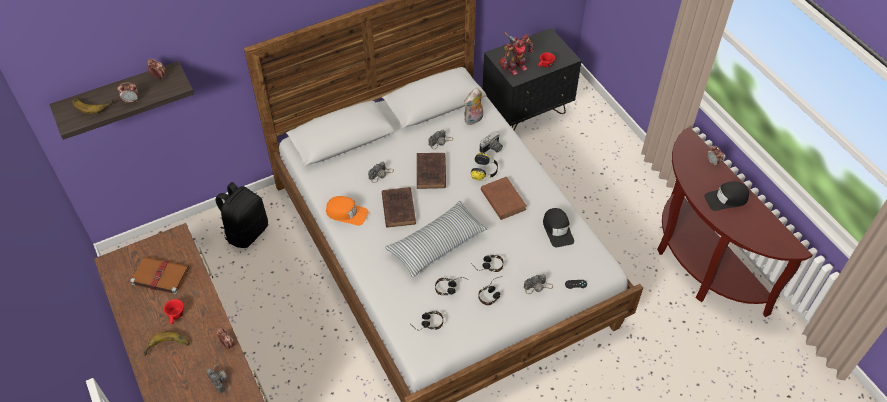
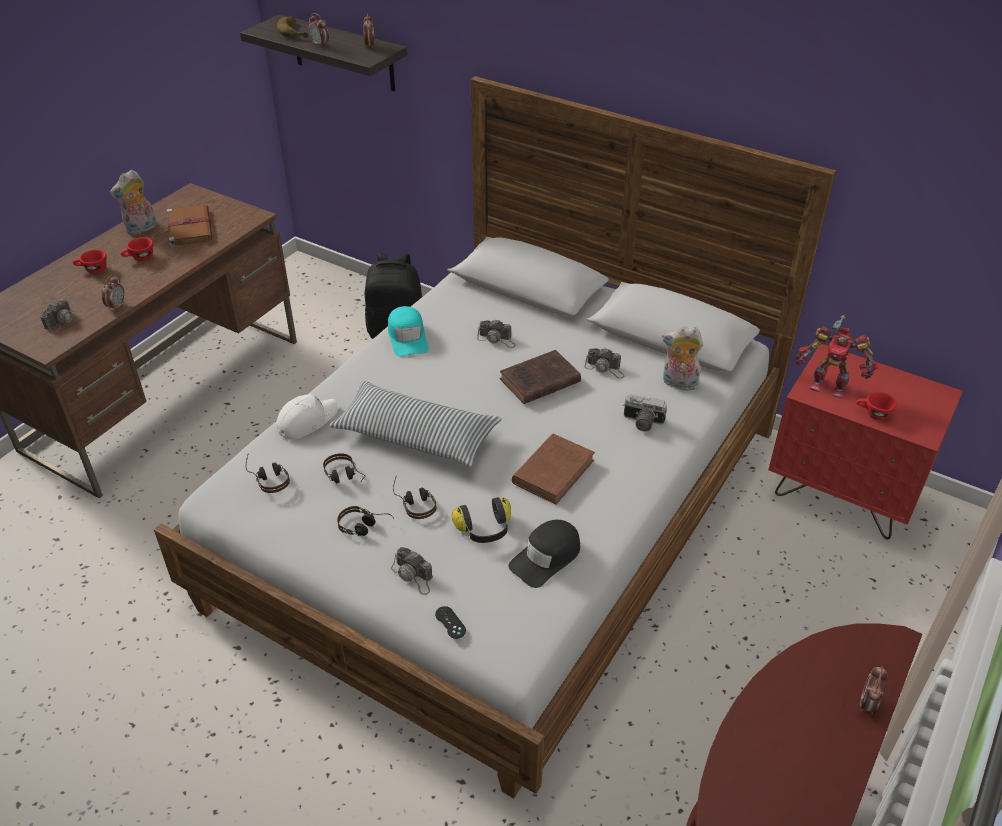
camera: 60 degrees right, 10 degrees down
banana [144,331,190,357] -> red cup [73,249,106,274]
orange cap [326,196,368,226] -> turquoise cap [388,306,429,357]
brown book [382,187,416,228] -> none
headphones [471,152,498,181] -> headphones moved to [452,497,511,543]
black nightstand [483,28,582,131] -> red nightstand [768,344,963,539]
black cap [704,182,749,211] -> none
none -> plush toy [110,170,156,235]
none -> white cap [276,394,338,439]

